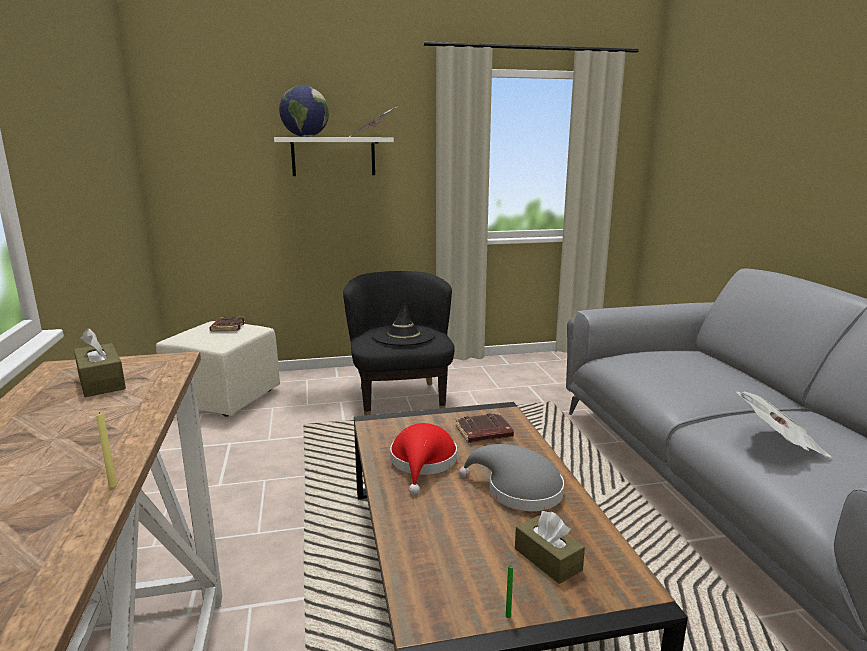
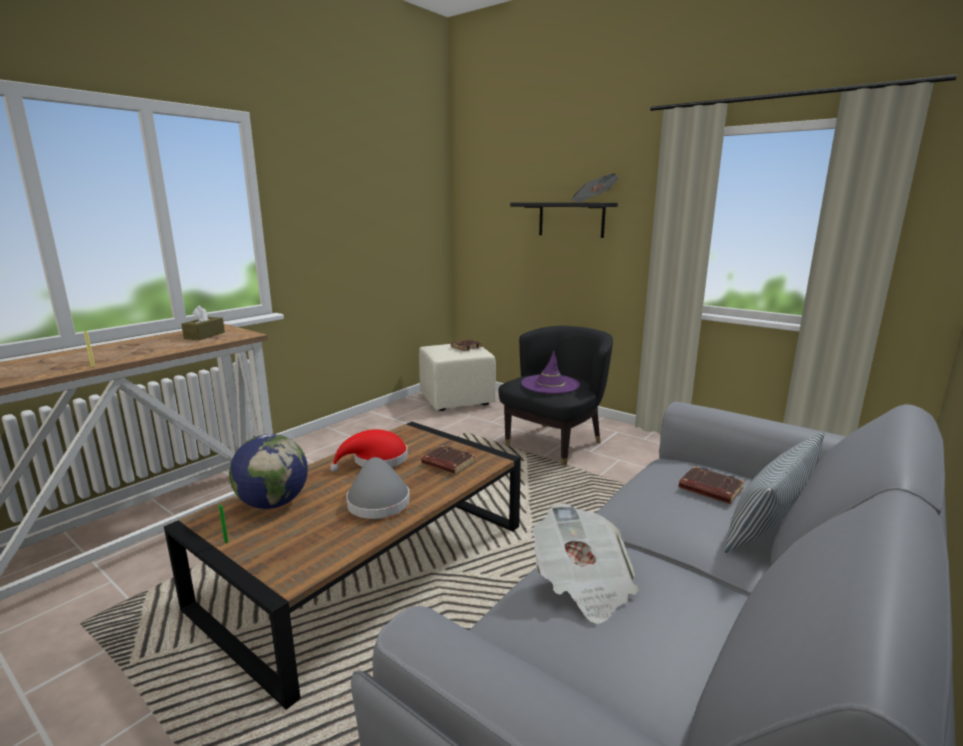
camera: 50 degrees right, 0 degrees up
white shelf [274,137,394,176] -> black shelf [510,203,618,238]
globe [279,85,329,137] -> globe moved to [229,434,308,509]
black hat [372,298,435,346] -> purple hat [521,350,580,394]
brown tissue box [515,511,585,584] -> none
none -> brown book [679,466,744,504]
none -> pillow [725,432,824,553]

